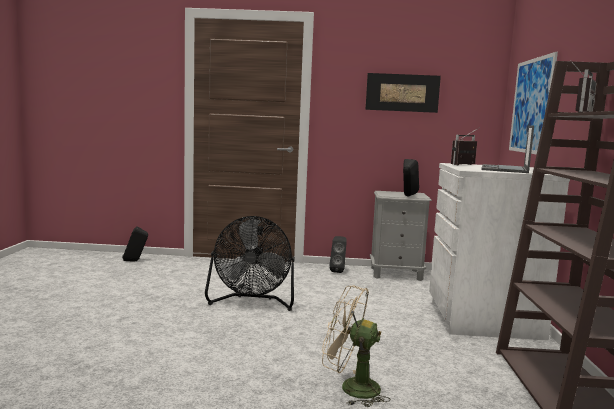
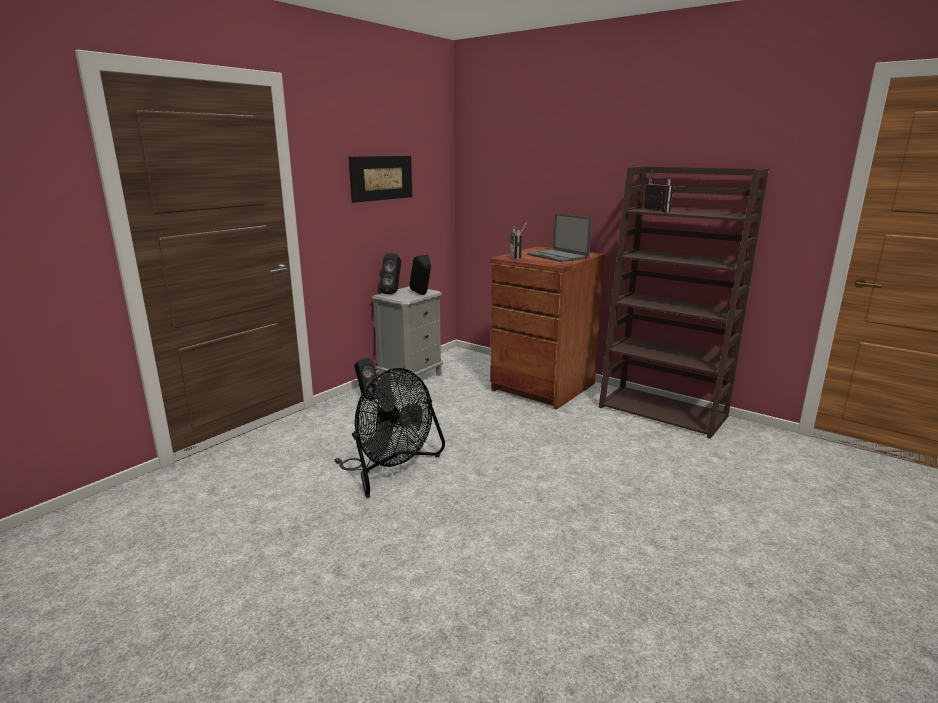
camera: 55 degrees left, 10 degrees up
black speaker [122,226,148,262] -> black speaker moved to [379,253,401,294]
beige fan [322,285,391,407] -> none
white dresser [429,163,570,341] -> brown dresser [490,246,605,410]
picture [509,52,558,155] -> none

